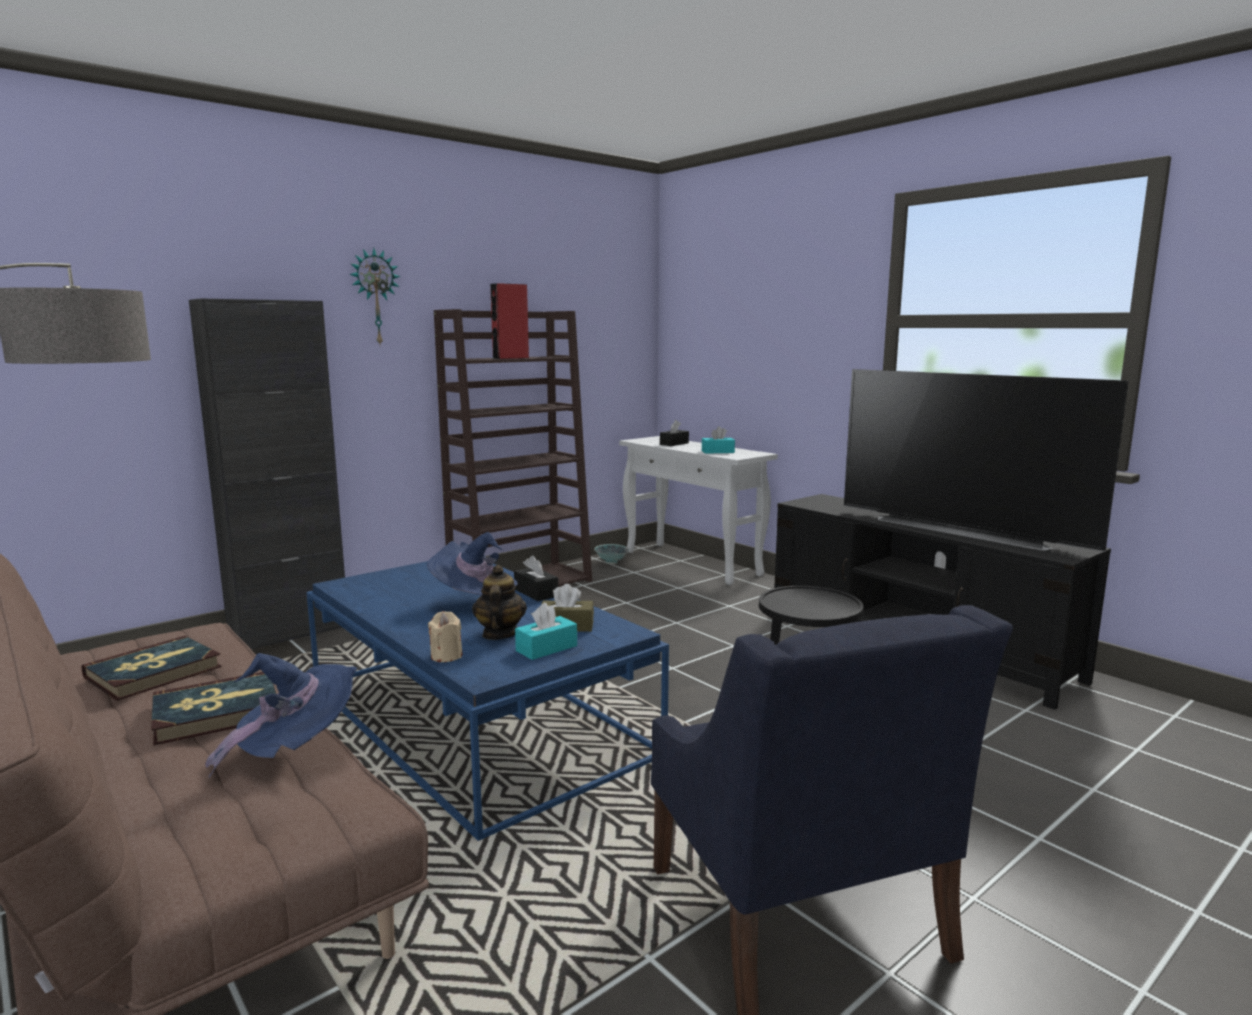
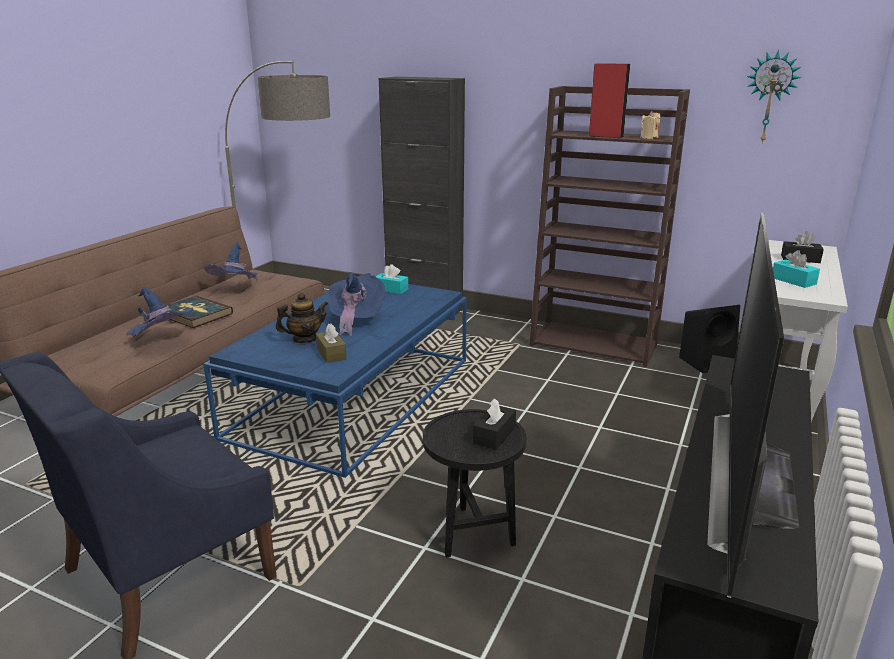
camera: 65 degrees right, 10 degrees up
book [81,636,222,701] -> blue hat [204,242,258,280]
wall clock [349,248,401,344] -> wall clock moved to [747,50,801,143]
beige candle [428,611,462,662] -> beige candle moved to [641,111,660,139]
black tissue box [514,555,558,601] -> black tissue box moved to [473,399,516,450]
turquoise tissue box [515,603,577,660] -> turquoise tissue box moved to [376,264,408,294]
bowl [594,544,629,564] -> black speaker [679,305,740,373]

